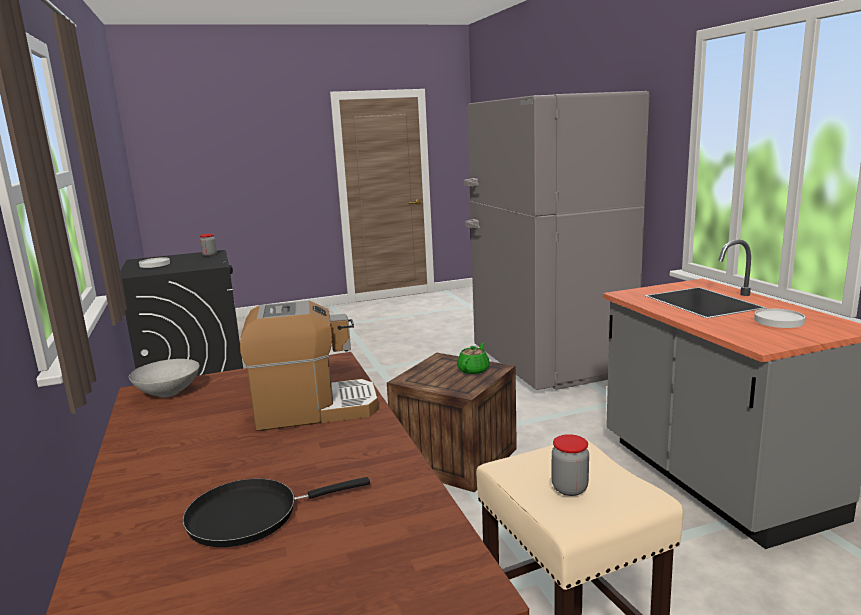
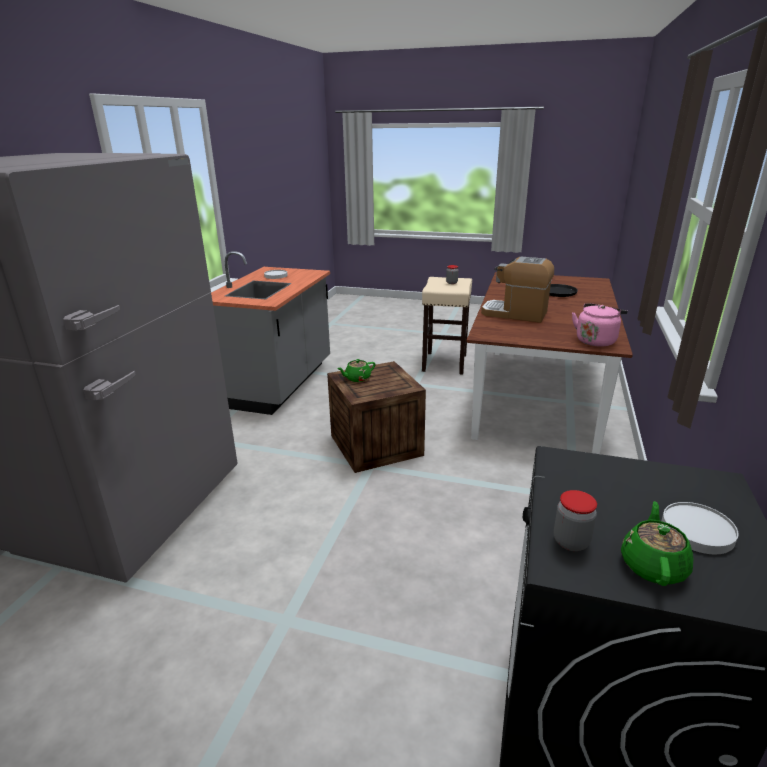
camera: 145 degrees left, 10 degrees up
grey bowl [129,359,199,398] -> pink kettle [572,303,628,347]
none -> green teapot [621,501,693,586]

